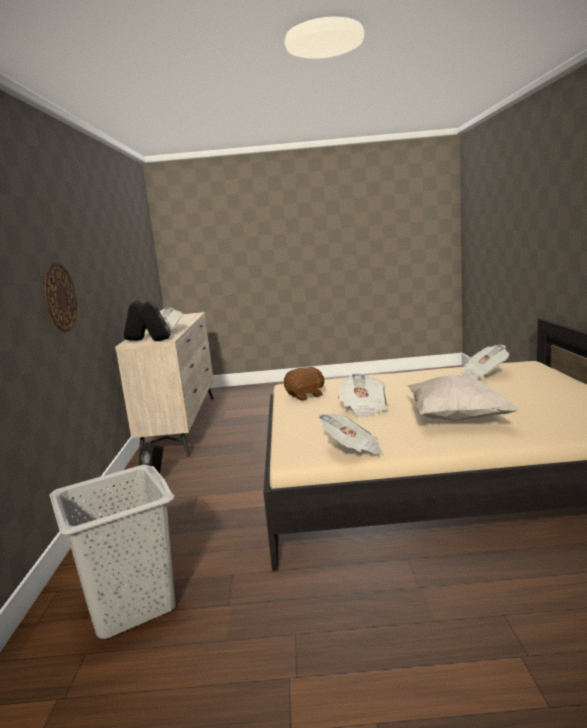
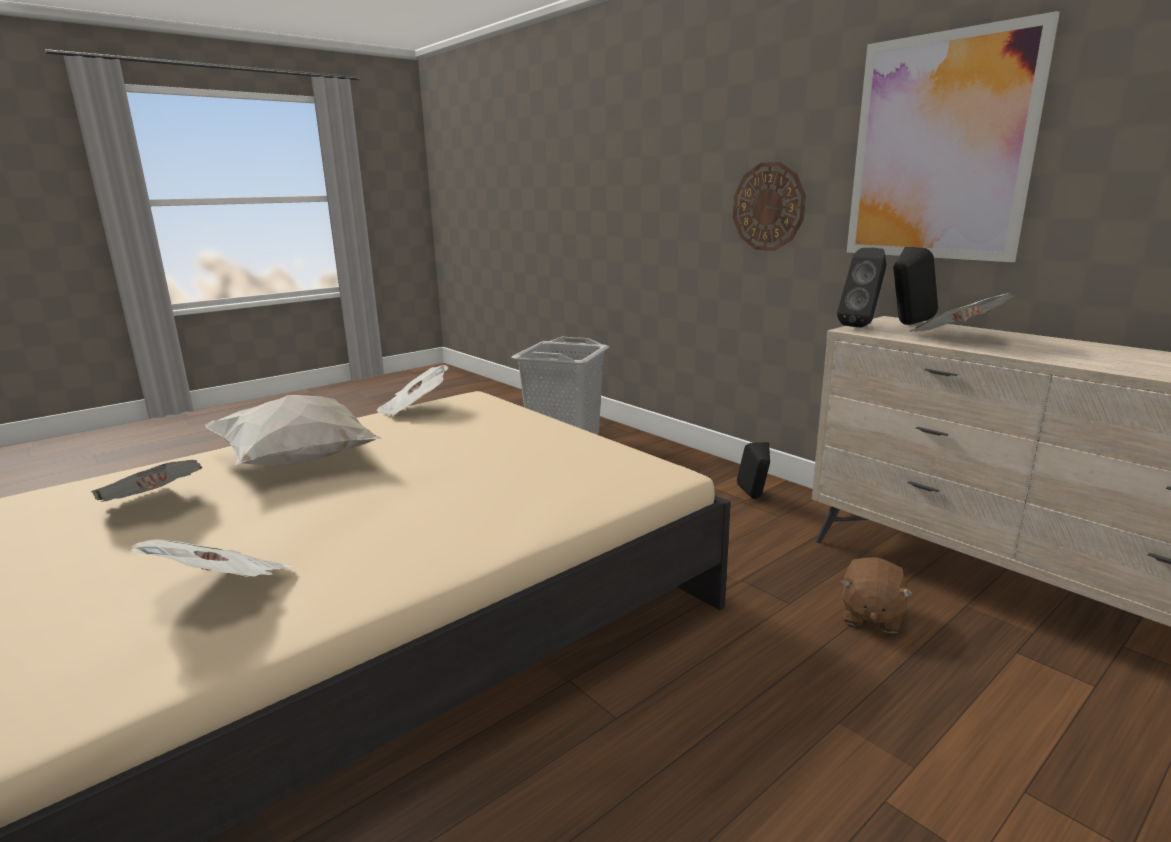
camera: 140 degrees right, 5 degrees up
brown plush toy [284,367,324,401] -> brown plush toy moved to [840,558,913,633]
newspaper [338,373,388,418] -> newspaper moved to [91,460,203,502]
none -> picture [847,11,1060,262]

